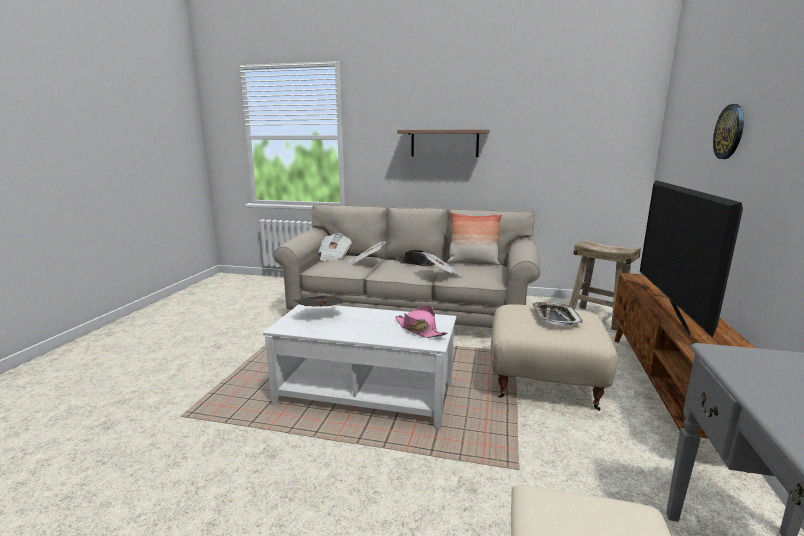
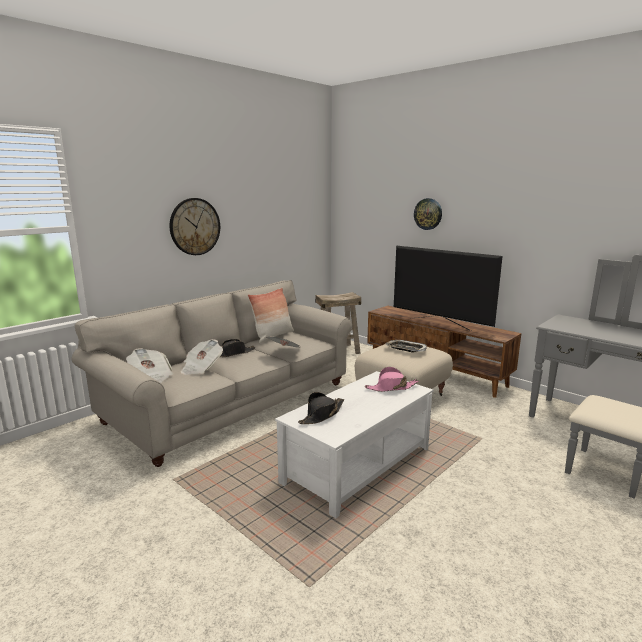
camera: 60 degrees left, 0 degrees up
newspaper [293,296,346,307] -> black hat [298,392,344,424]
shelf [397,129,489,157] -> wall clock [170,198,220,255]

